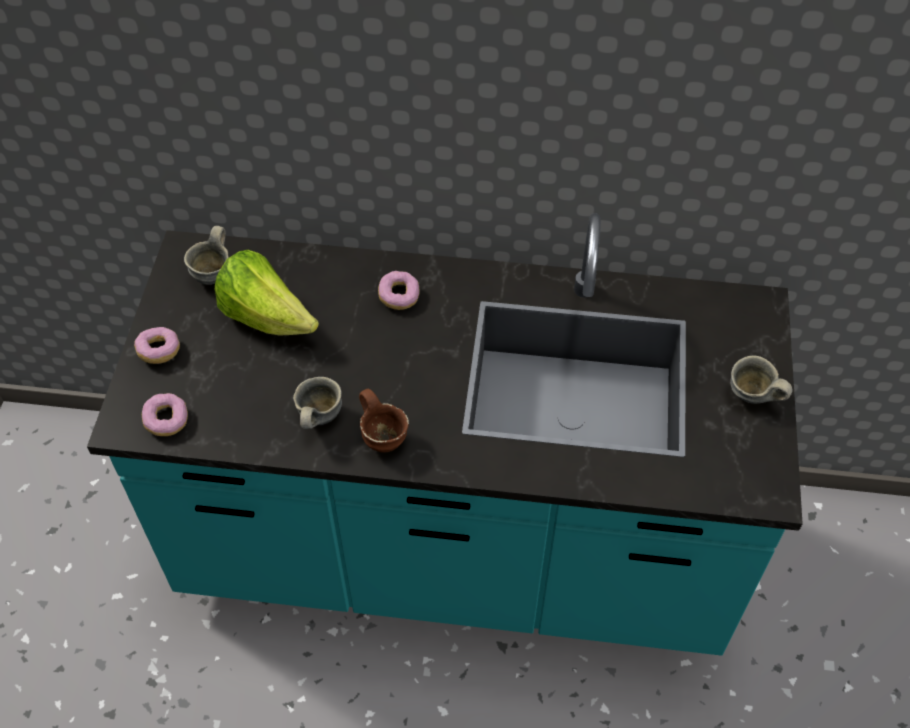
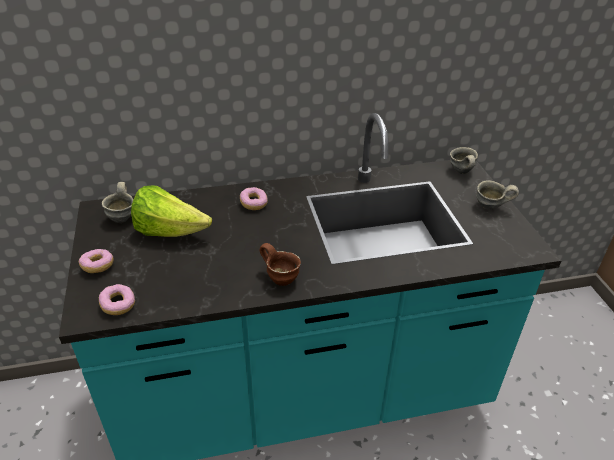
camera: 20 degrees left, 15 degrees down
grey mug [293,377,342,429] -> grey mug moved to [450,147,478,174]

